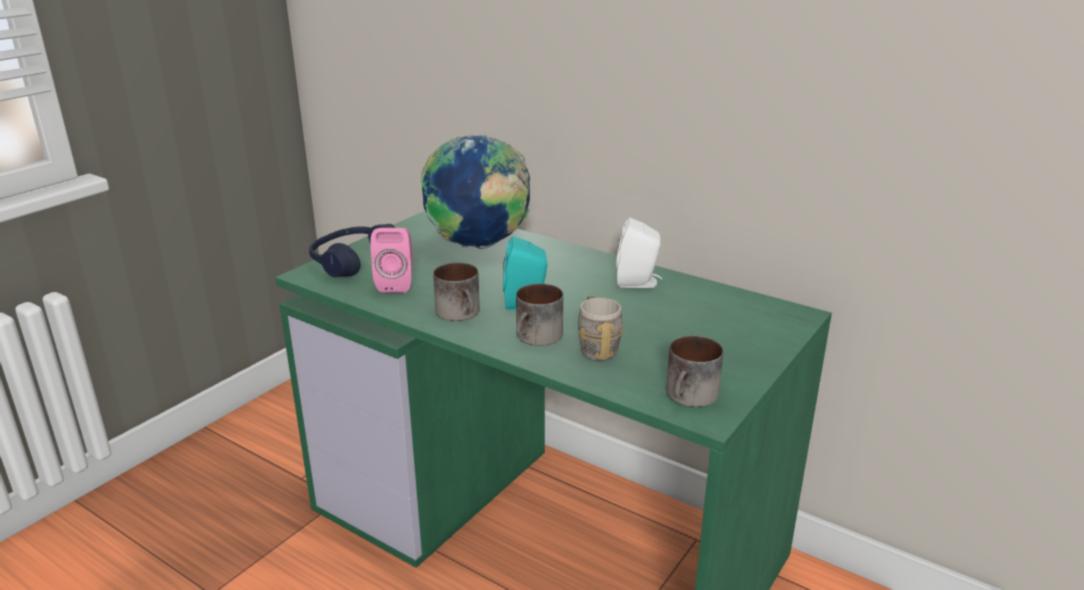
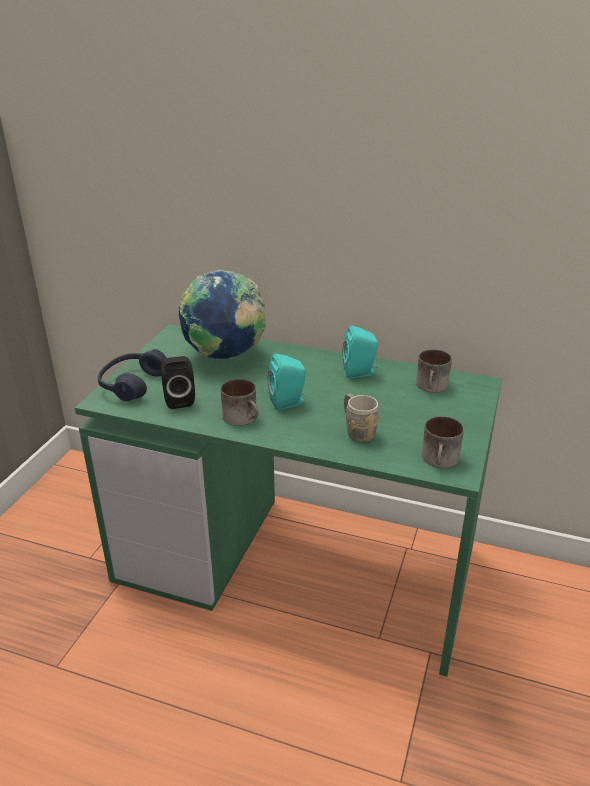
camera: 15 degrees left, 5 degrees up
pink speaker [370,228,412,293] -> black speaker [161,356,195,409]
mug [516,283,563,346] -> mug moved to [416,349,452,393]
white speaker [616,217,662,288] -> turquoise speaker [342,325,378,378]

